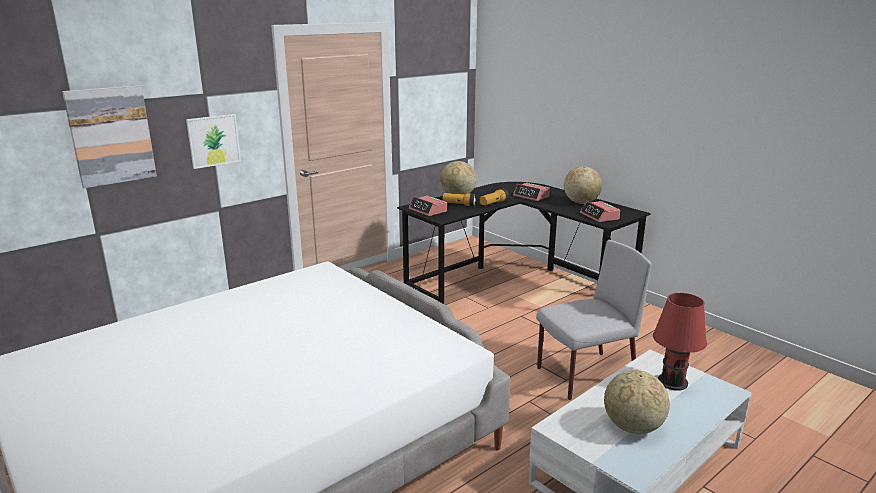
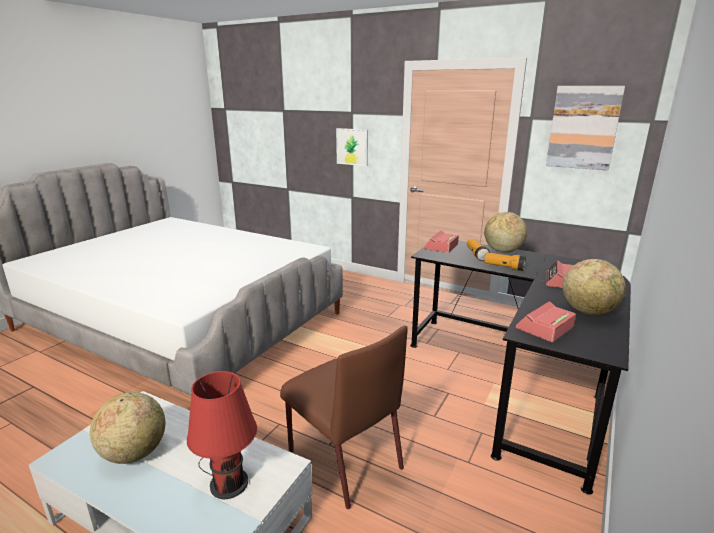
camera: 70 degrees right, 0 degrees up
picture [62,85,157,188] -> picture moved to [546,86,625,171]
grey chair [536,240,651,400] -> brown chair [280,325,408,509]

